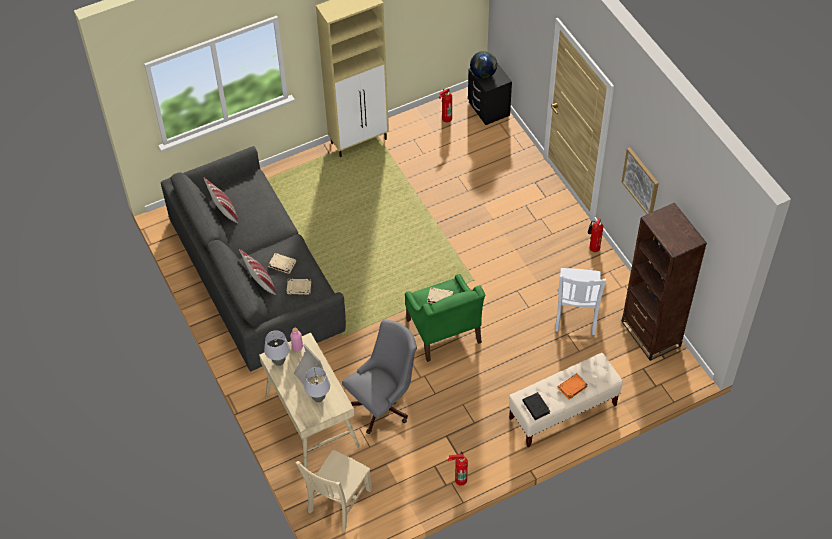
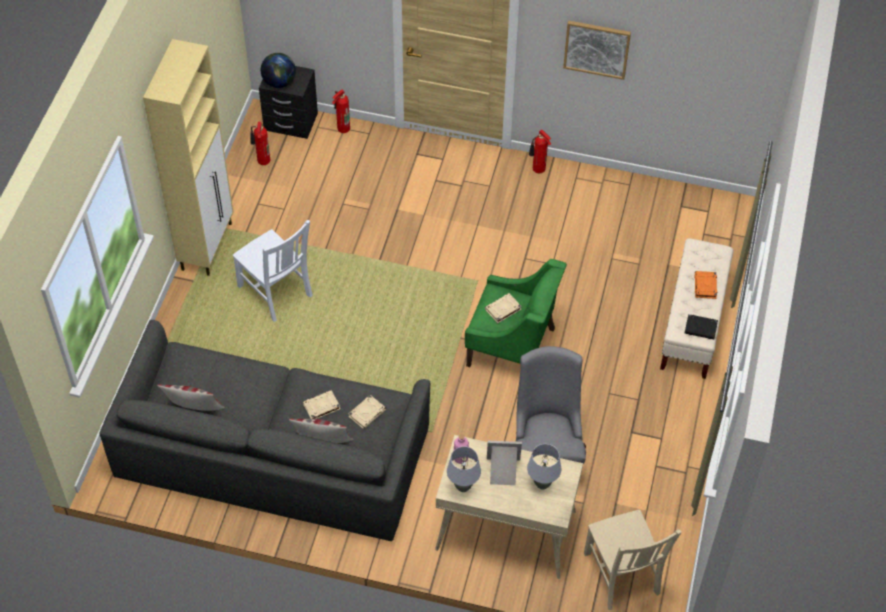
camera: 50 degrees left, 0 degrees up
fire extinguisher [448,451,468,485] -> fire extinguisher moved to [332,89,350,133]
white chair [555,268,606,335] -> white chair moved to [233,220,313,322]
brown bookcase [621,203,707,361] -> none

